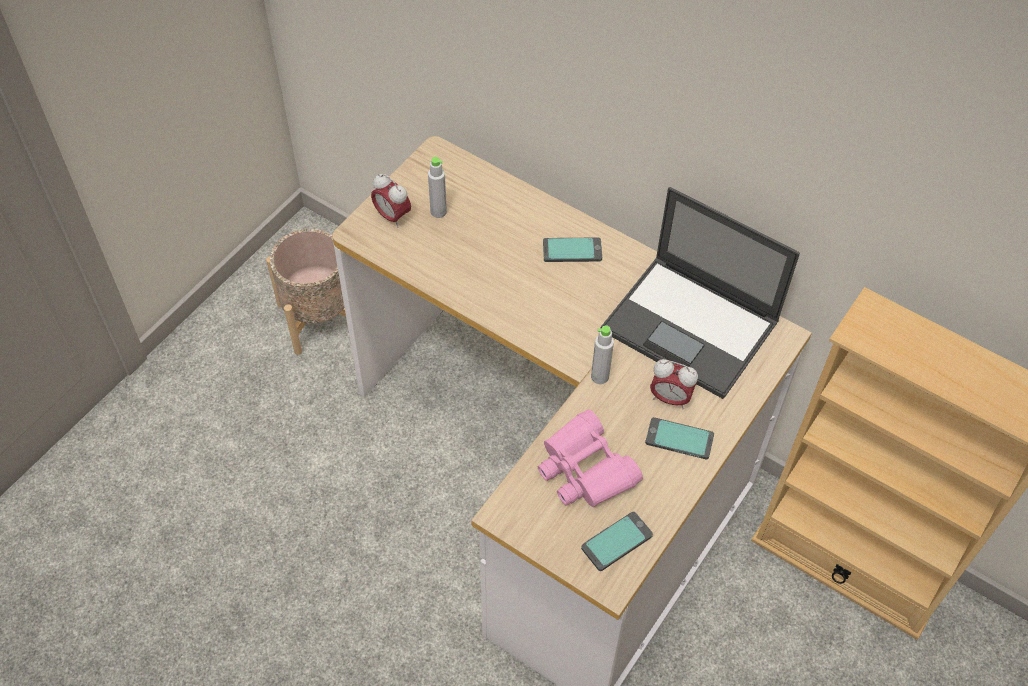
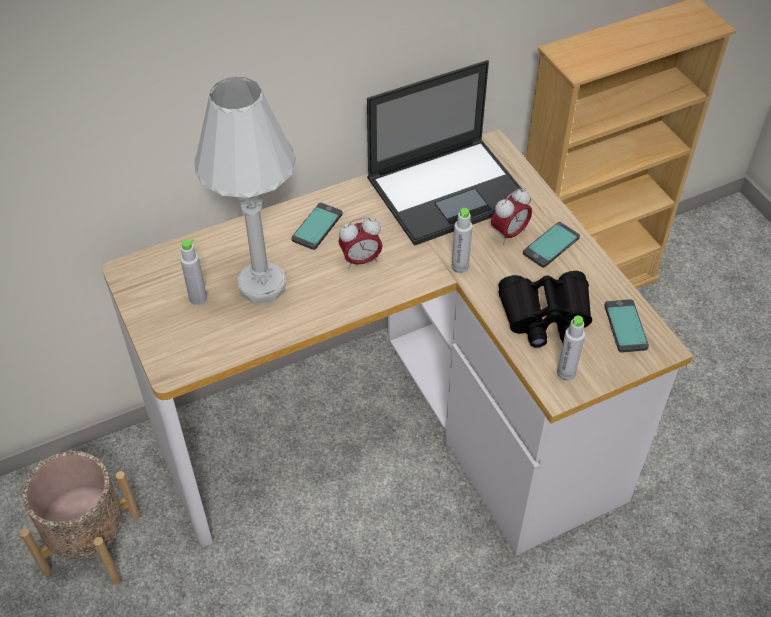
camera: 60 degrees left, 5 degrees down
alarm clock [371,173,411,228] -> alarm clock moved to [339,217,383,269]
pink binoculars [538,409,643,507] -> black binoculars [499,271,592,348]
none -> white table lamp [195,77,296,304]
none -> grey bottle [557,316,585,381]

